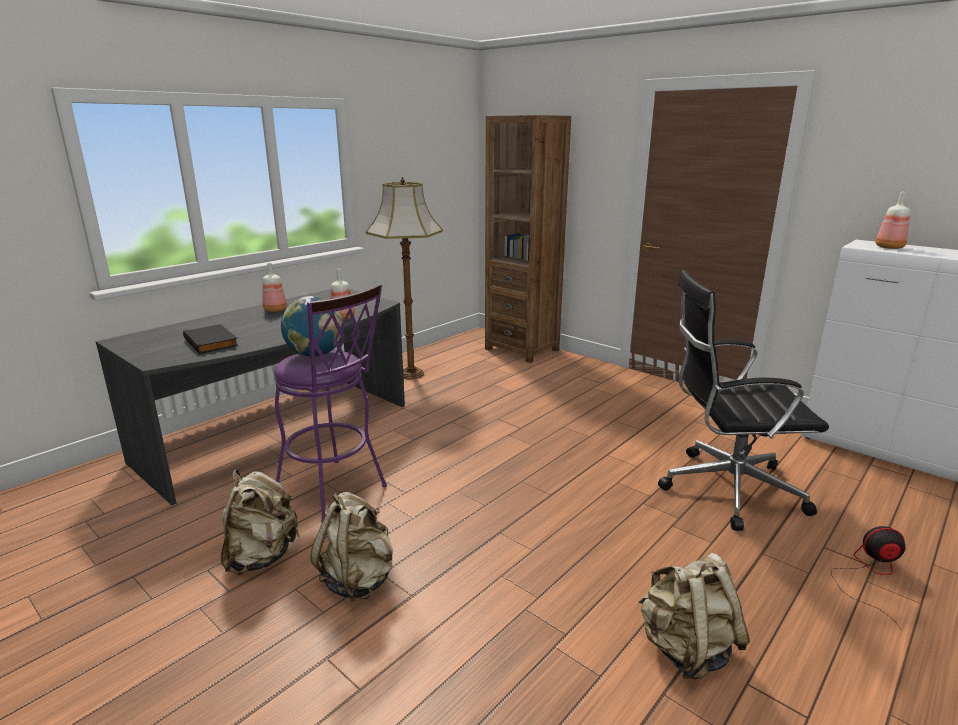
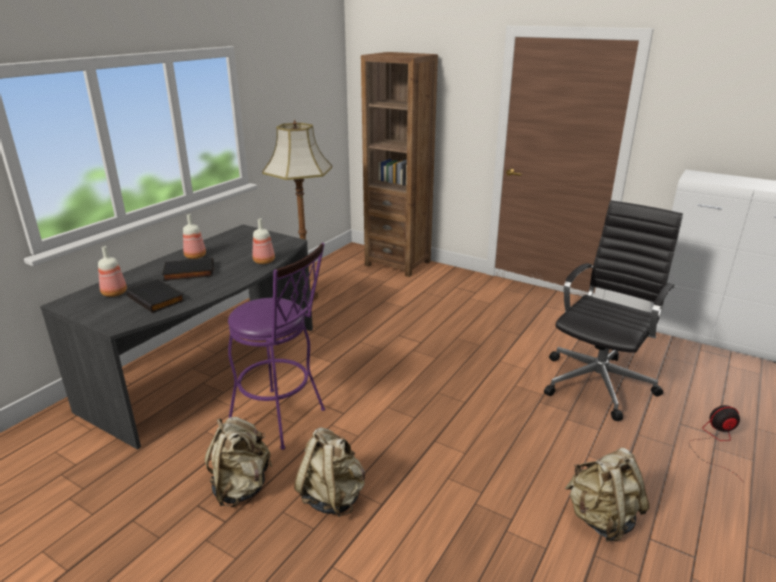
camera: 10 degrees left, 5 degrees up
globe [281,296,344,357] -> none
black office chair [658,270,829,531] -> black office chair turned 135 degrees clockwise [544,200,683,421]
bottle [875,192,910,249] -> bottle moved to [98,246,127,297]
none -> black book [162,258,214,281]

